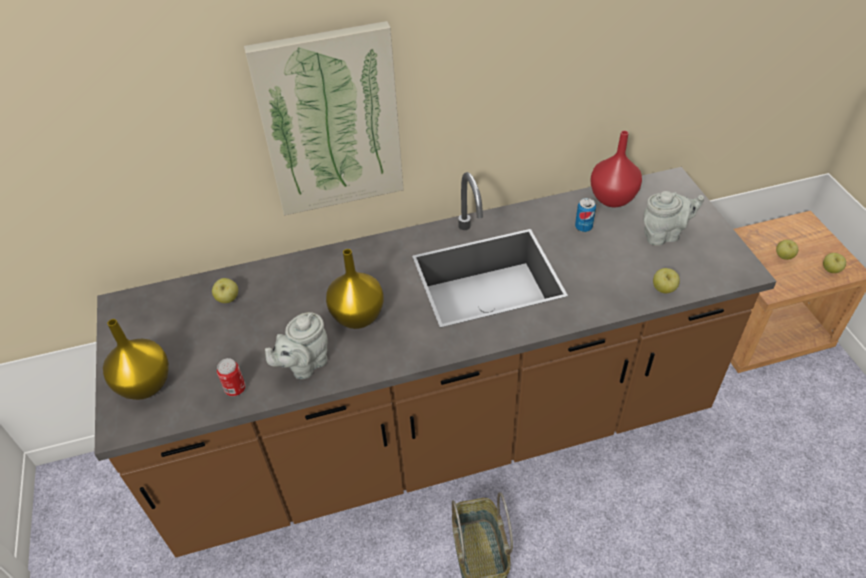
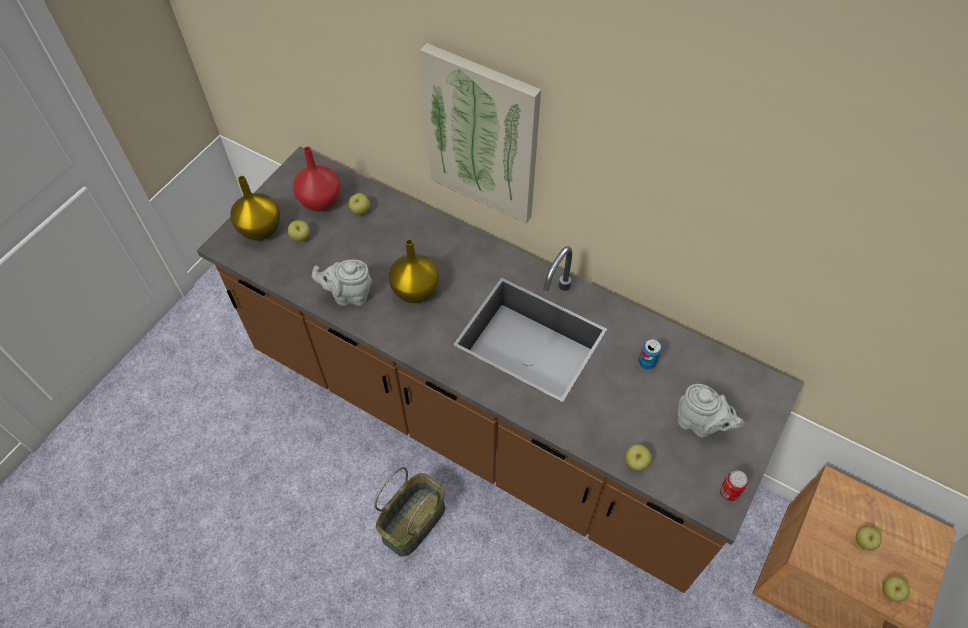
camera: 45 degrees right, 10 degrees up
can [217,358,246,396] -> can moved to [720,471,748,501]
red vase [590,131,642,207] -> red vase moved to [293,147,341,212]
none -> apple [288,220,310,242]

